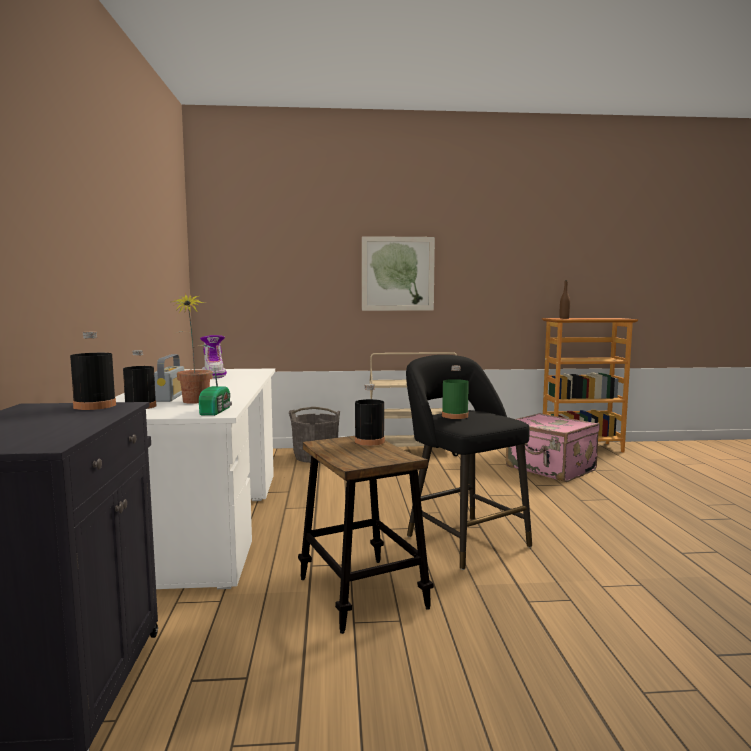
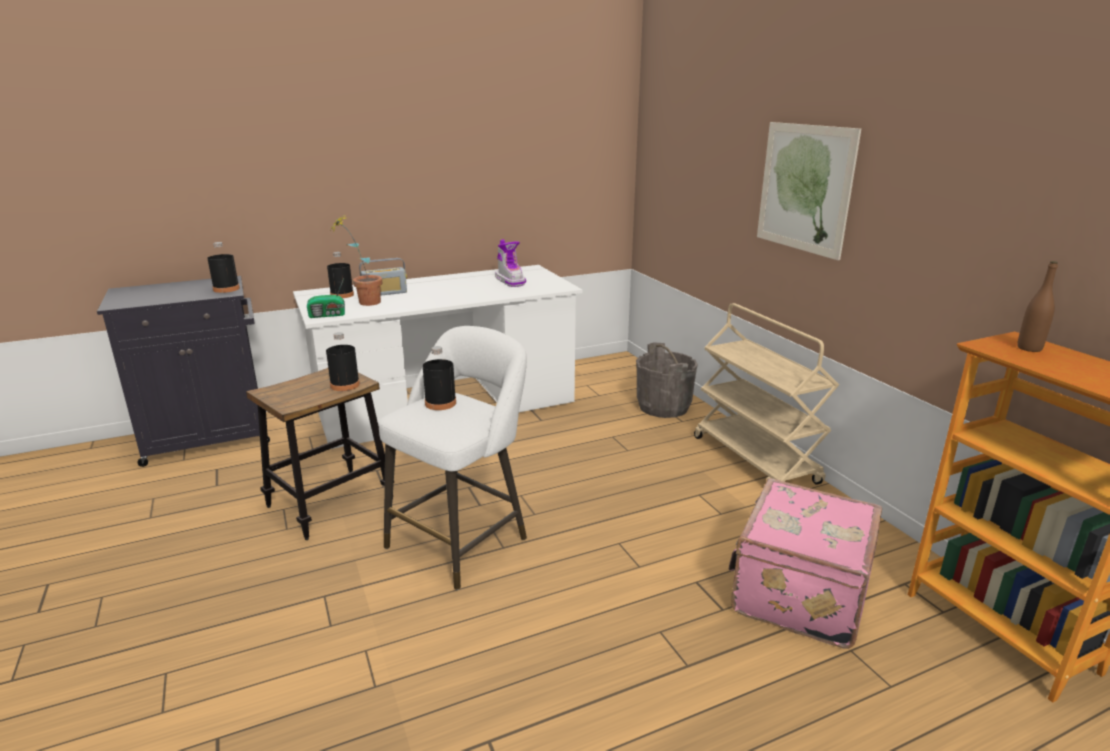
camera: 70 degrees right, 15 degrees up
boot [200,335,227,378] -> boot turned 75 degrees counterclockwise [495,239,526,287]
black stool [406,355,532,570] -> white stool [379,326,527,590]
green bottle [442,366,469,419] -> black bottle [423,346,456,410]

